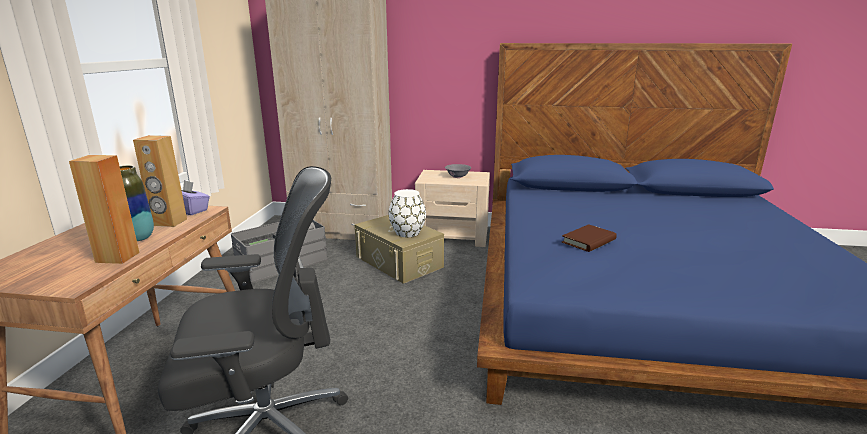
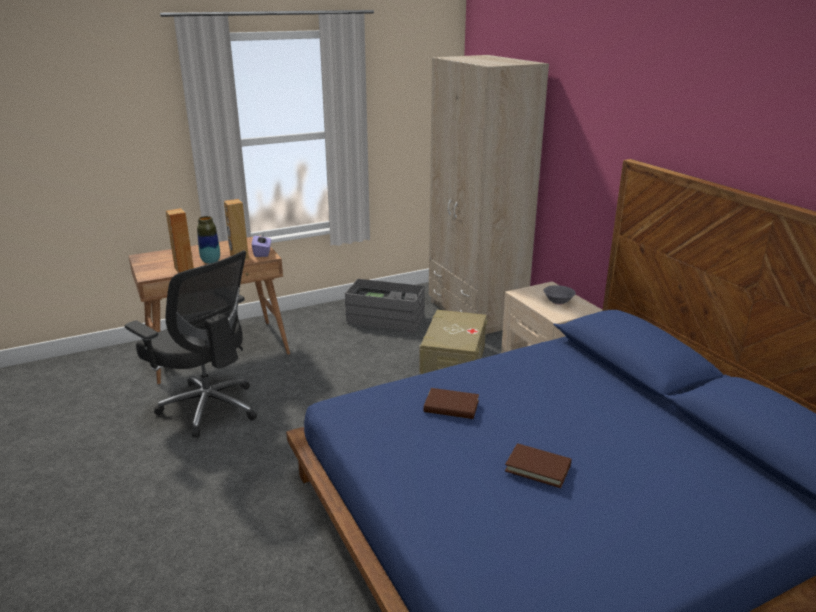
camera: 55 degrees right, 5 degrees up
white vase [389,189,426,237] -> none
none -> brown book [505,443,571,488]

